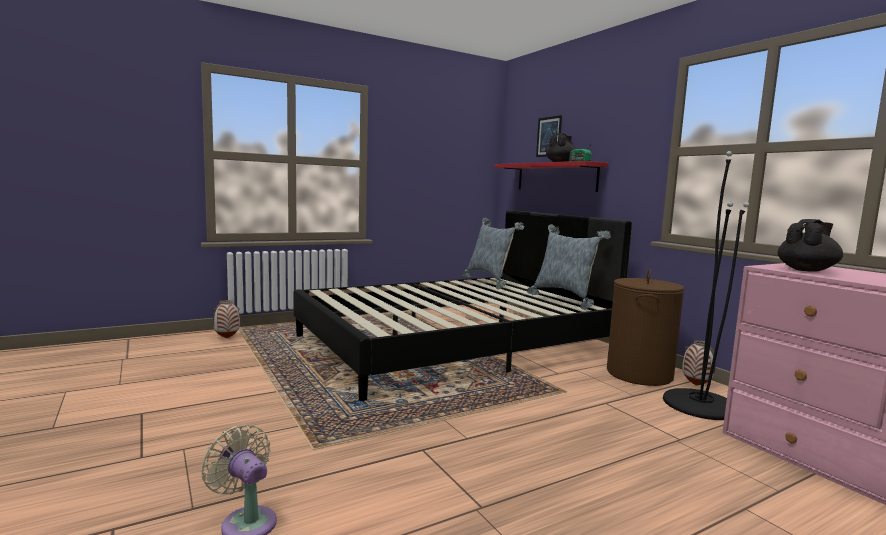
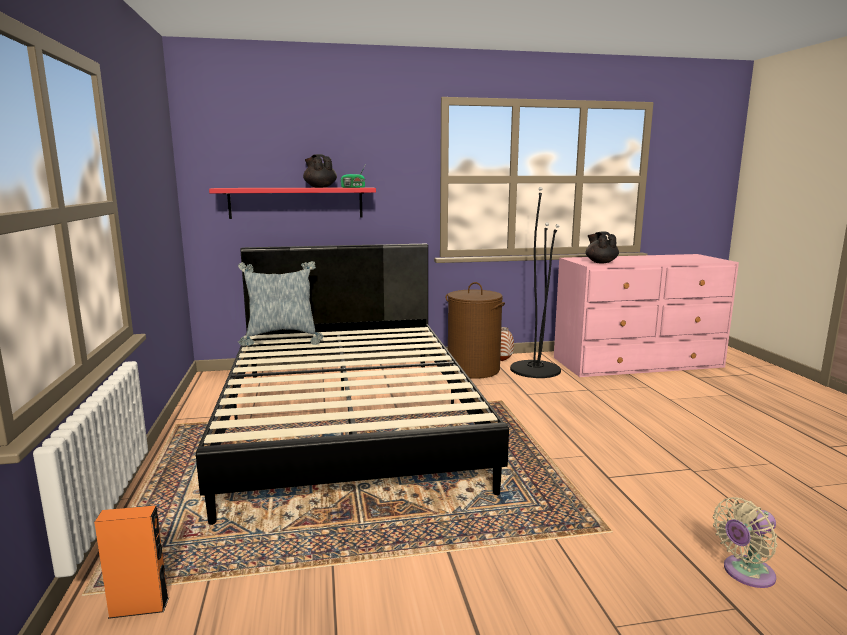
camera: 70 degrees left, 5 degrees up
vase [213,300,240,338] -> orange speaker [94,505,169,619]
pillow [527,224,611,310] -> none
picture [536,115,562,157] -> none

